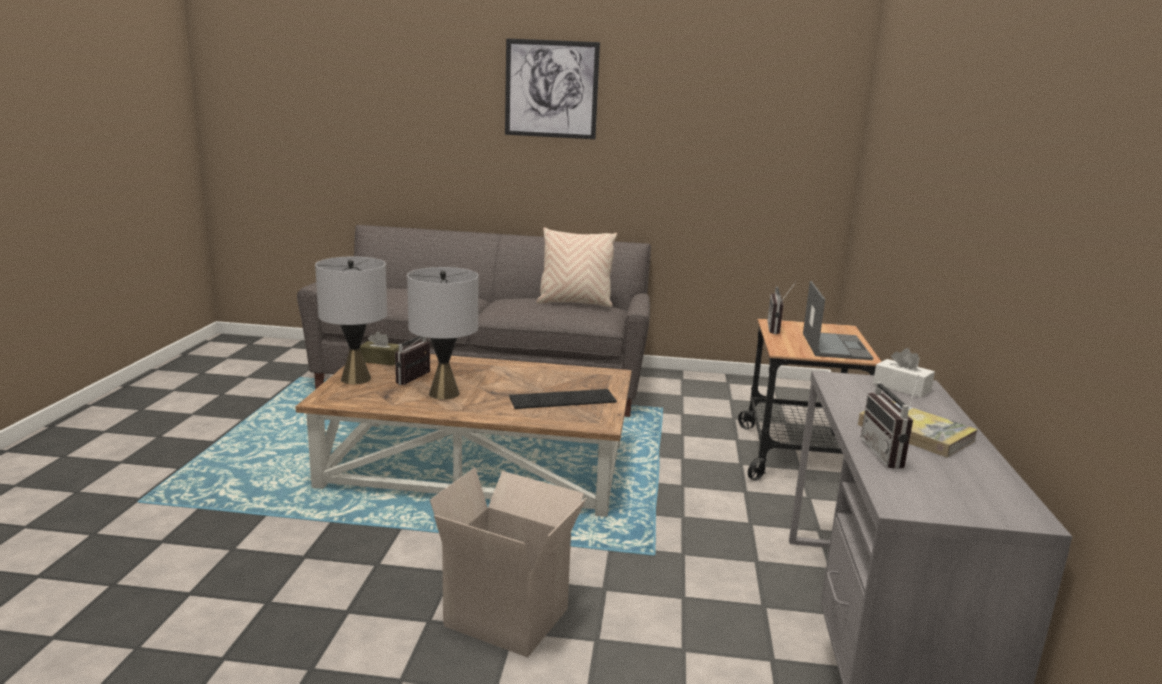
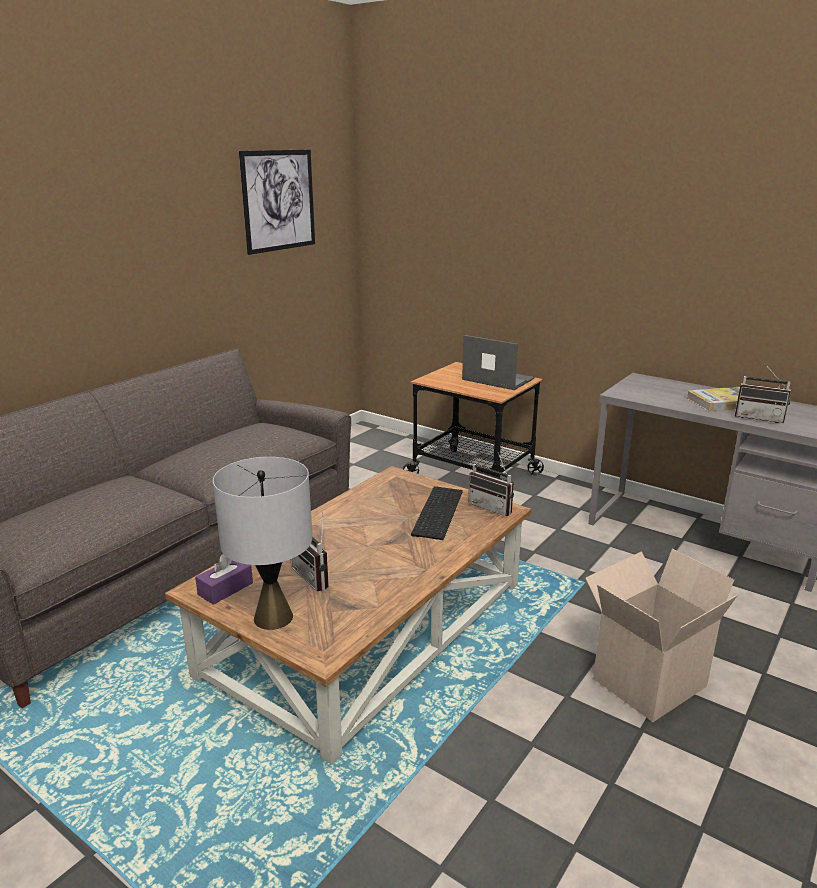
camera: 60 degrees left, 5 degrees up
brown tissue box [360,331,399,366] -> purple tissue box [195,554,253,605]
grey table lamp [407,267,478,400] -> none
picture [505,38,600,139] -> picture moved to [239,150,315,255]
beige pillow [536,227,617,307] -> none
radio [767,282,796,334] -> radio moved to [468,452,514,516]
white tissue box [873,348,935,398] -> none

